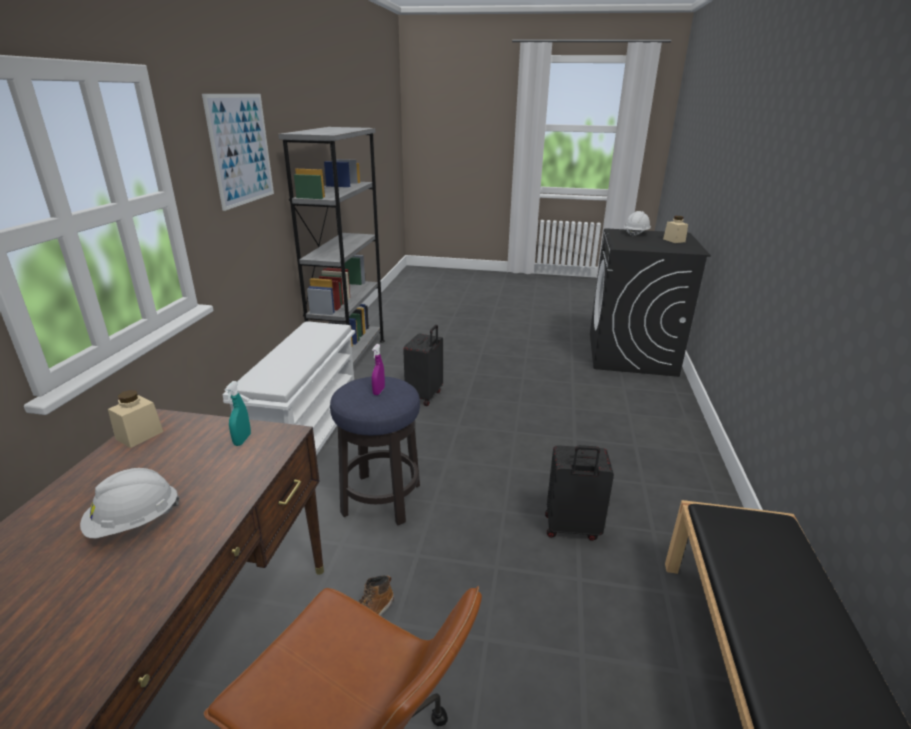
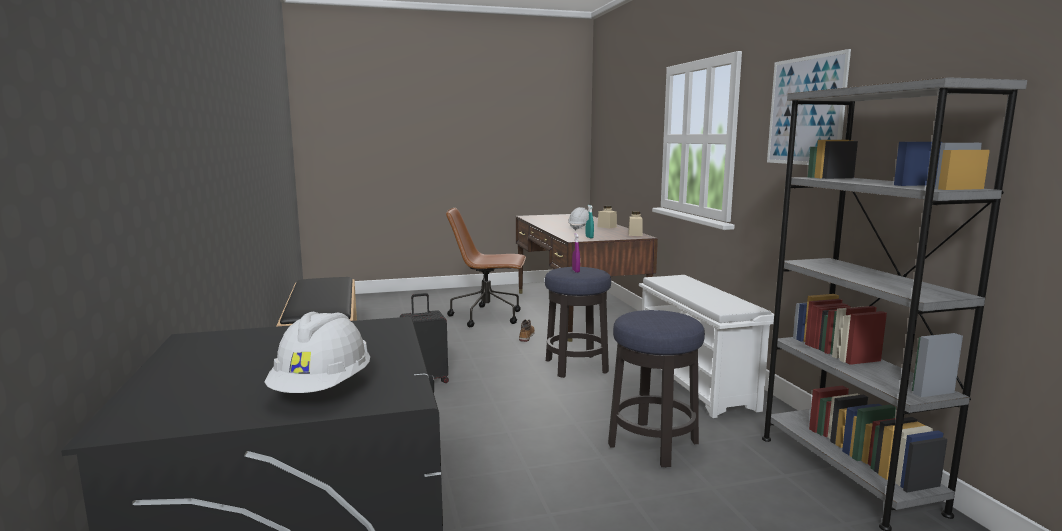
camera: 155 degrees right, 15 degrees down
black suitcase [403,325,443,406] -> stool [608,310,705,467]
beige jar [663,216,688,243] -> beige jar moved to [597,205,617,229]

